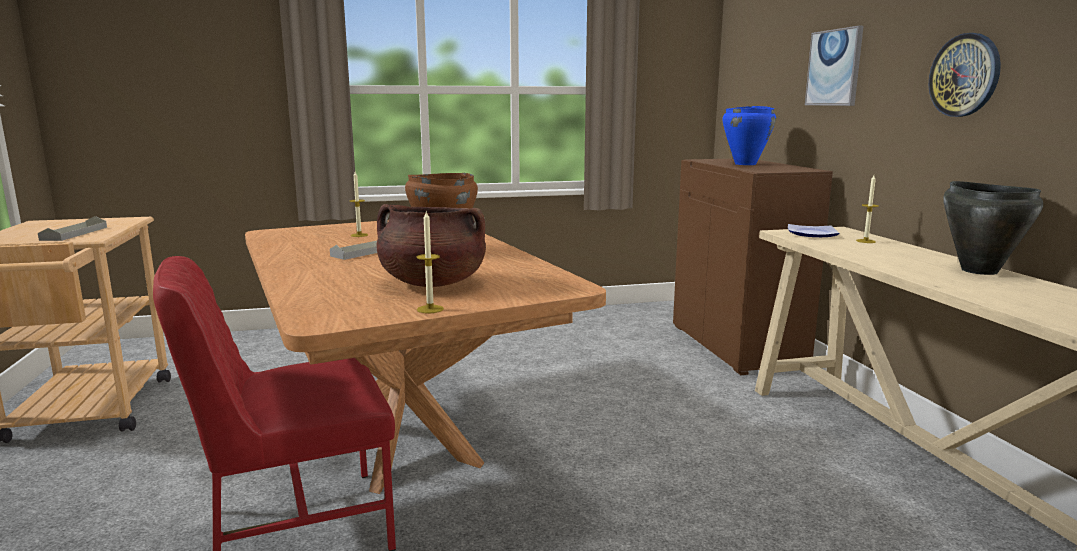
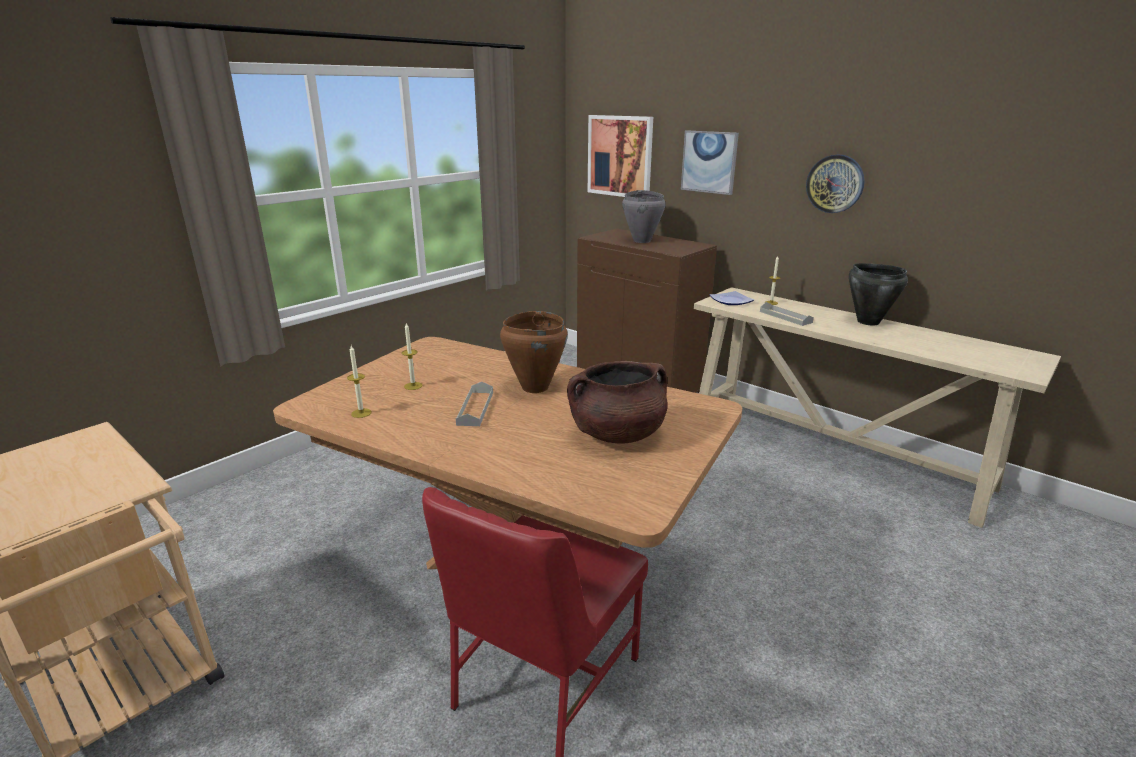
camera: 35 degrees left, 10 degrees up
grey tray [38,216,107,241] -> grey tray moved to [760,302,814,326]
candle [417,212,444,313] -> candle moved to [347,346,372,418]
blue cooking pot [723,106,776,165] -> grey cooking pot [622,190,666,243]
none -> picture [588,115,653,197]

